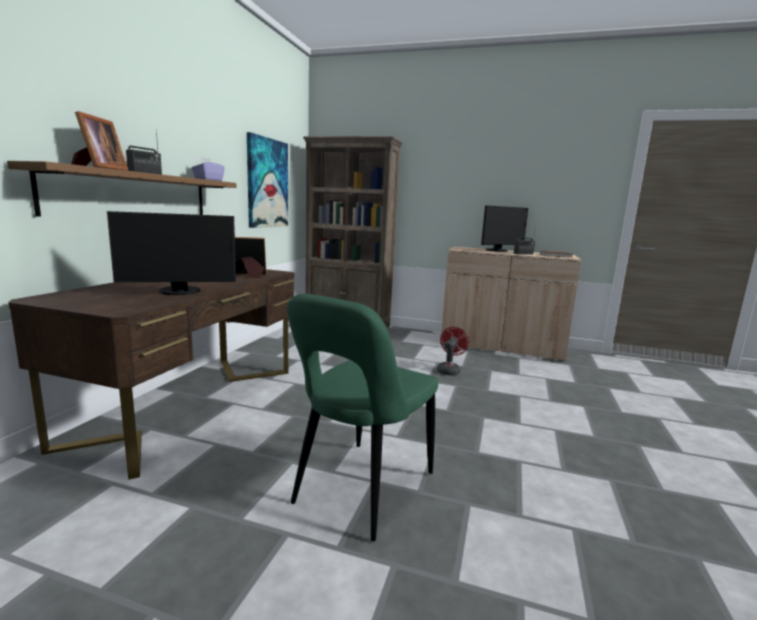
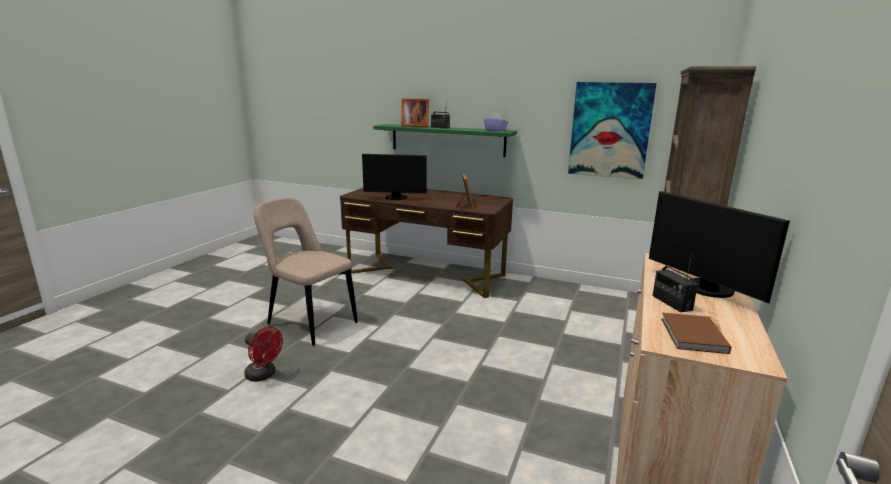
camera: 95 degrees right, 5 degrees up
brown shelf [7,161,237,217] -> green shelf [374,124,517,157]
monitor [107,211,236,295] -> monitor turned 75 degrees counterclockwise [362,154,427,200]
green chair [287,294,438,542] -> beige chair [253,197,358,346]
red fan [437,327,469,375] -> red fan moved to [244,327,283,382]

